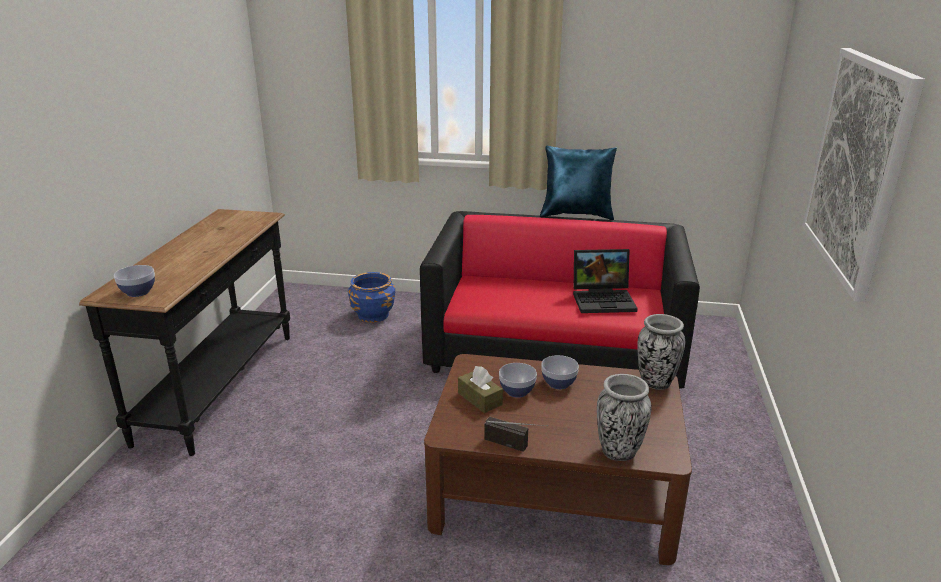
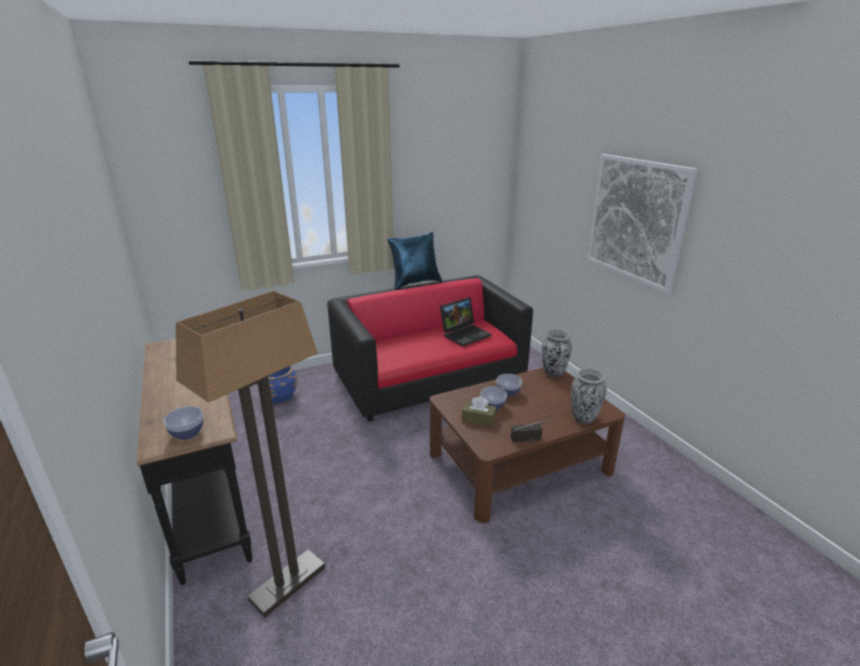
camera: 35 degrees left, 0 degrees up
none -> floor lamp [176,291,325,618]

